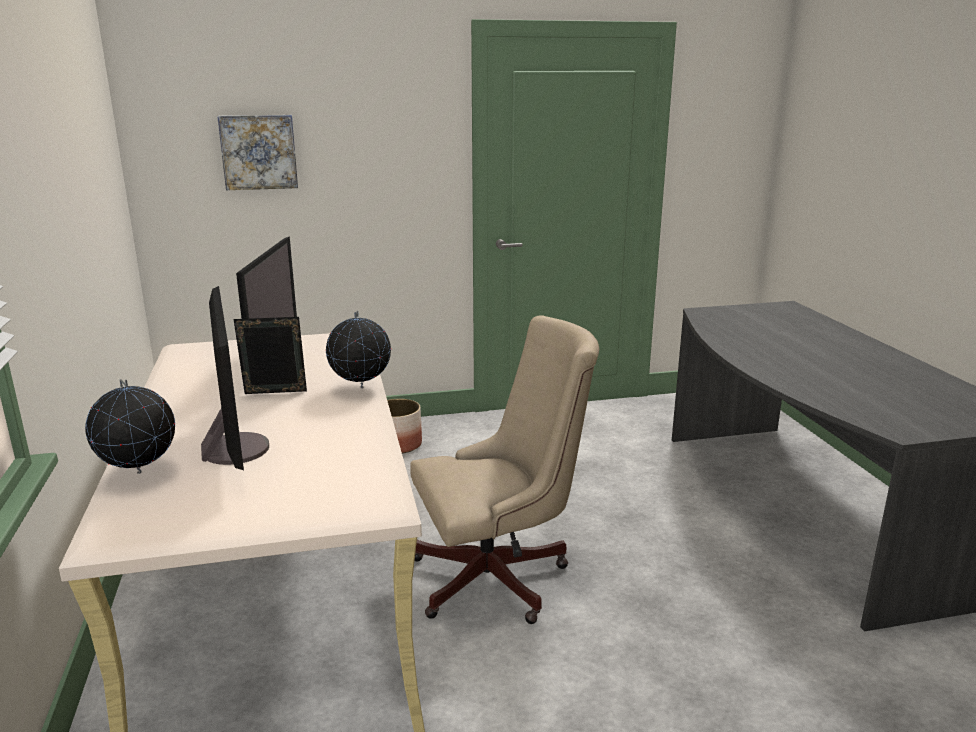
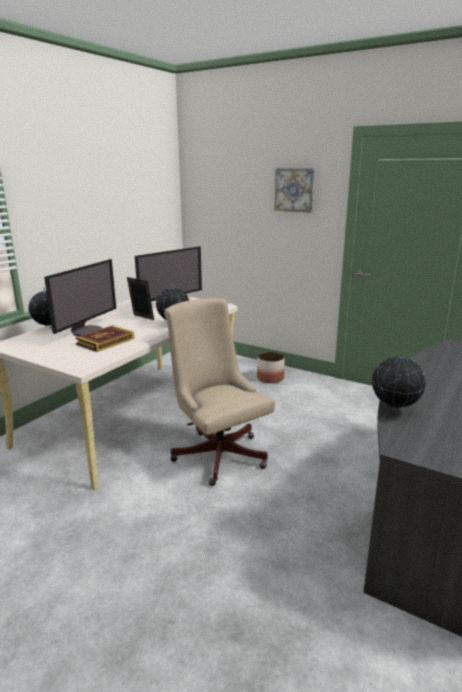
camera: 45 degrees right, 0 degrees up
picture [217,115,298,190] -> picture moved to [275,168,315,213]
beige office chair [410,315,599,624] -> beige office chair turned 150 degrees counterclockwise [164,298,275,486]
none -> book [75,325,134,352]
none -> globe [372,352,426,412]

